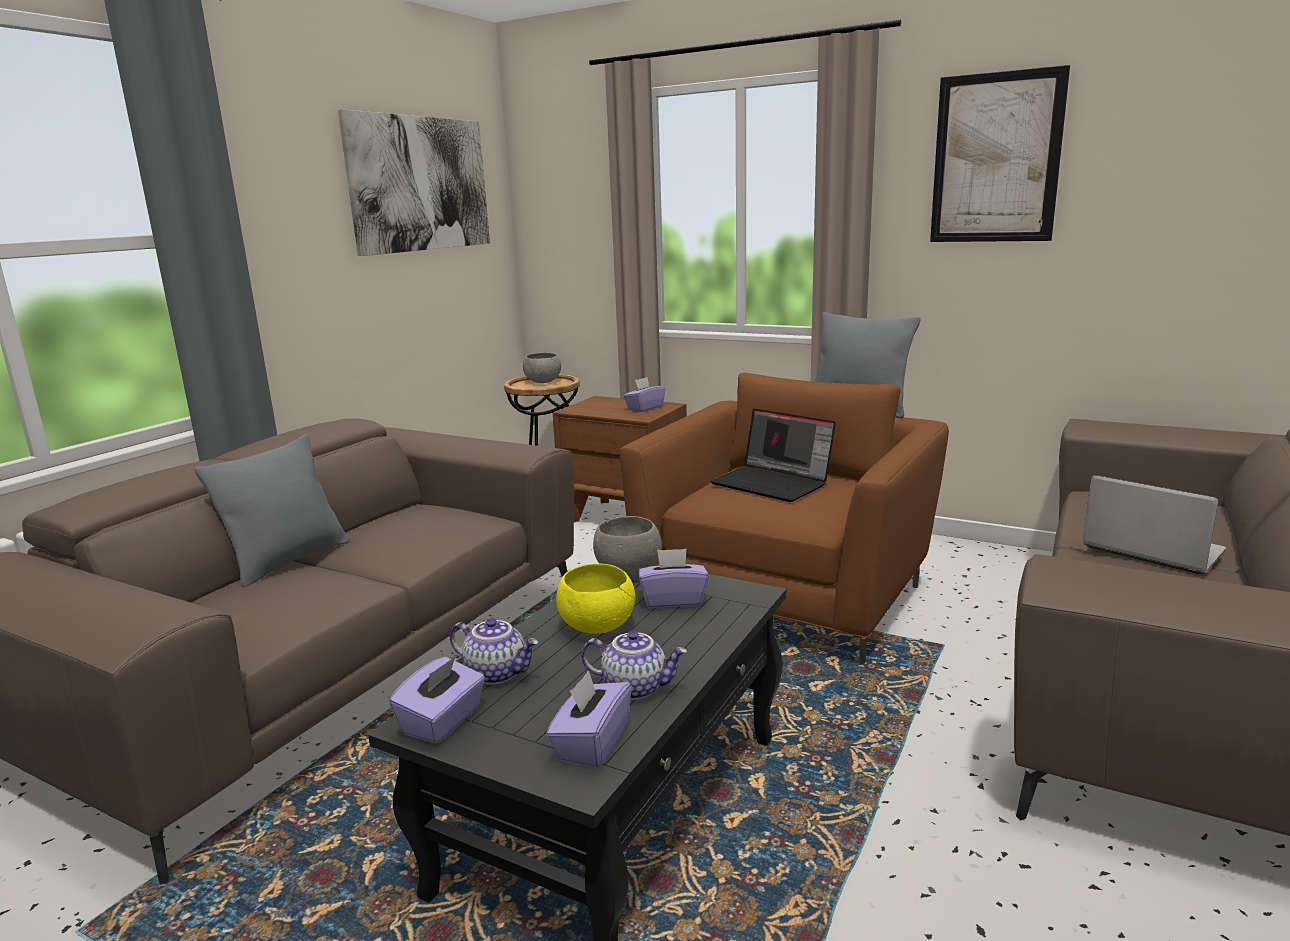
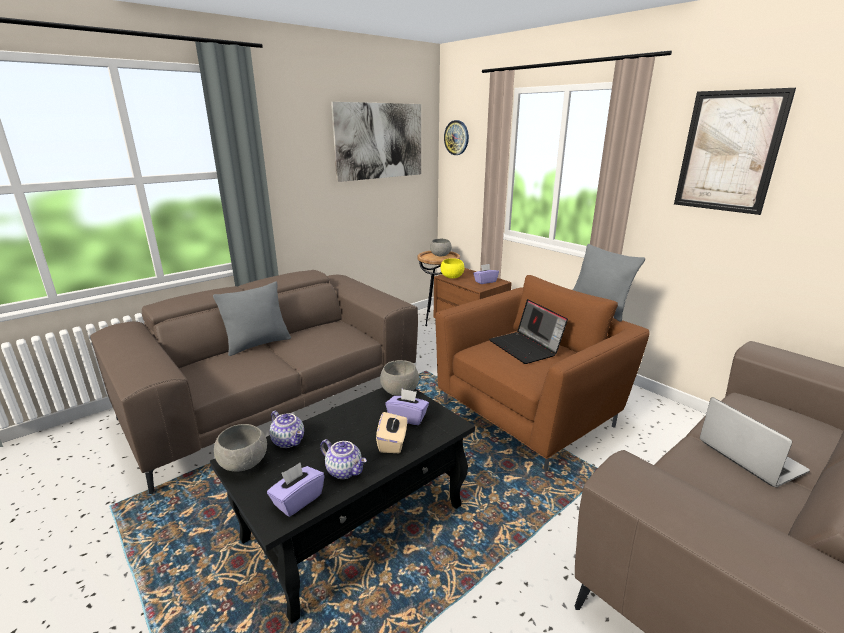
camera: 20 degrees right, 5 degrees up
purple tissue box [389,656,485,744] -> grey bowl [214,424,267,472]
yellow bowl [556,564,635,634] -> yellow bowl moved to [440,258,464,279]
none -> beige tissue box [376,412,407,453]
none -> wall clock [444,120,469,155]

